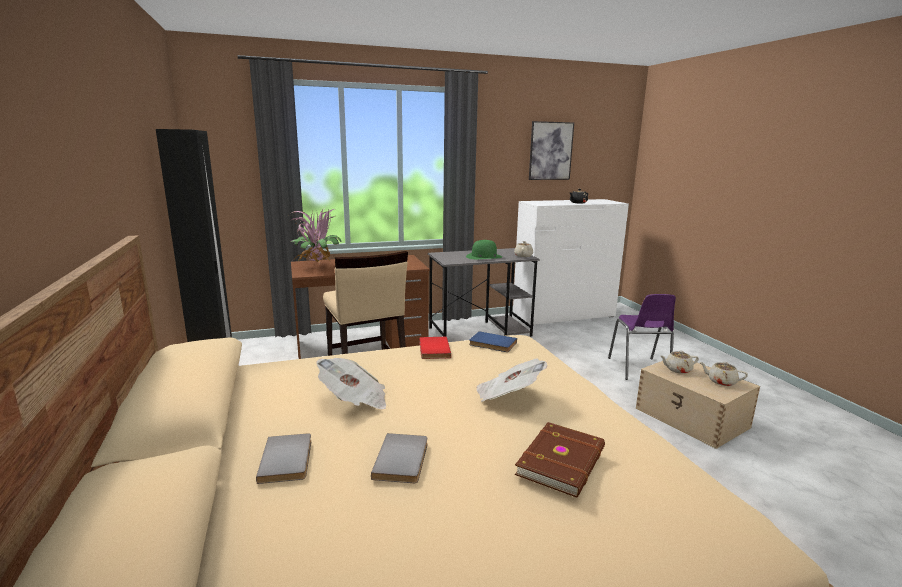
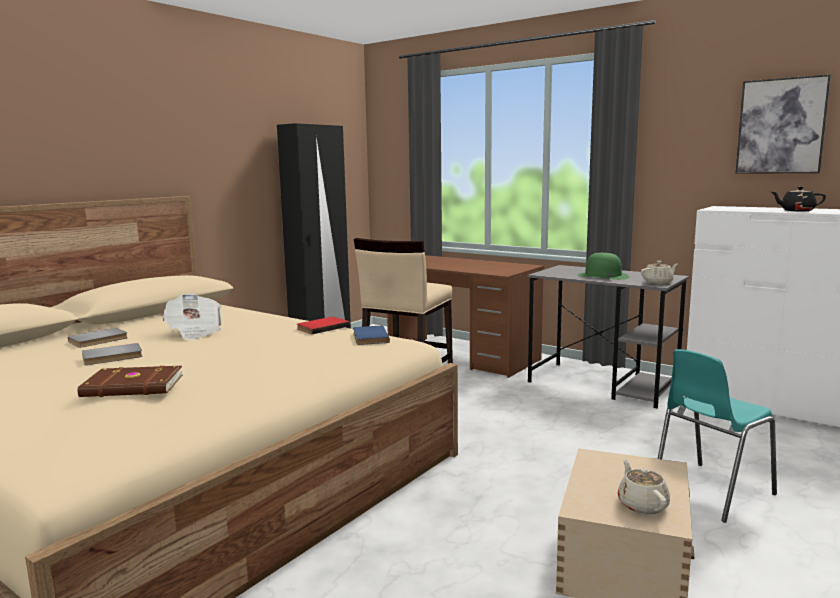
camera: 55 degrees right, 5 degrees down
potted plant [289,206,342,263] -> none
newspaper [476,358,547,402] -> none
purple chair [608,294,676,380] -> turquoise chair [658,349,777,523]
beige teapot [661,350,699,374] -> none

